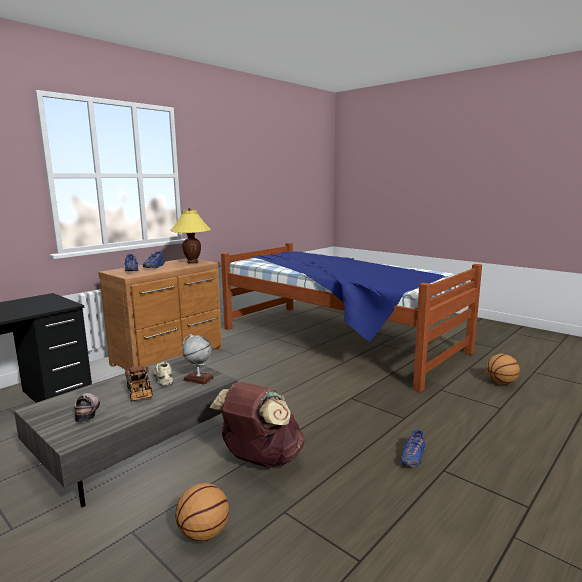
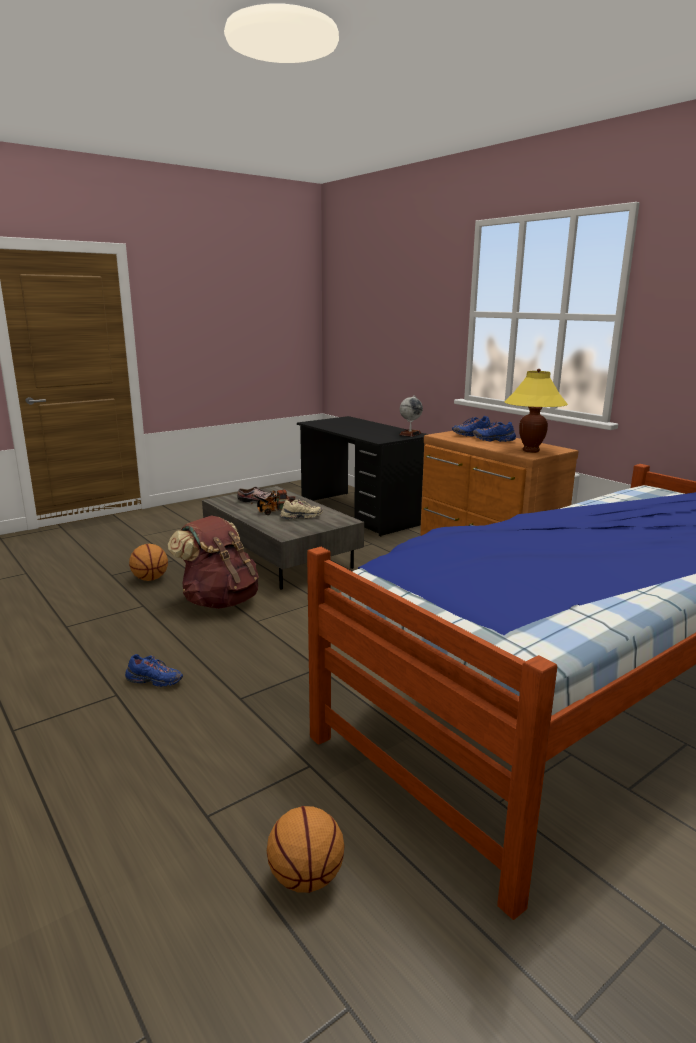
camera: 100 degrees right, 5 degrees up
globe [182,334,215,385] -> globe moved to [399,395,423,437]
blue shoe [400,430,425,467] -> blue shoe turned 150 degrees clockwise [125,654,183,687]

